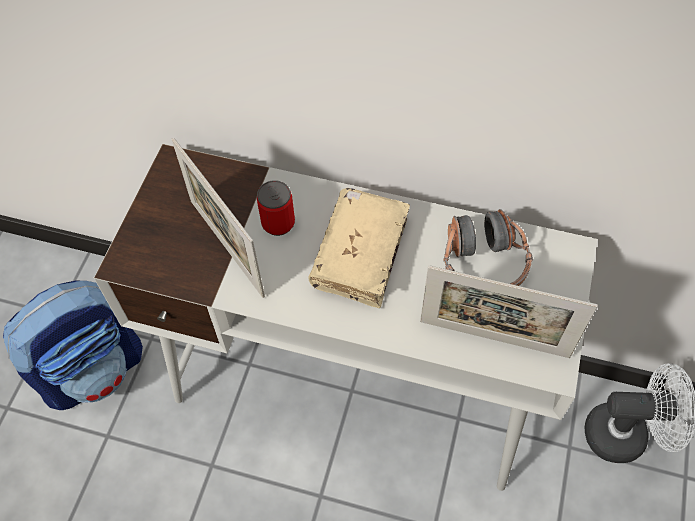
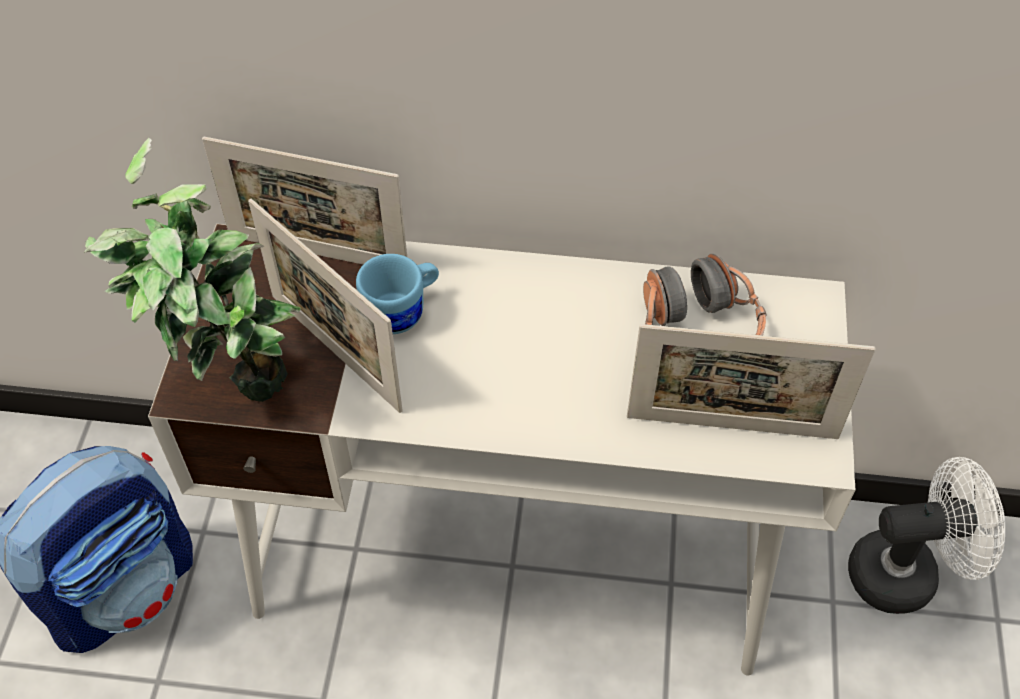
camera: 10 degrees left, 5 degrees down
can [257,180,295,236] -> blue mug [356,254,439,334]
beige book [308,188,410,308] -> none
none -> potted plant [84,138,301,402]
none -> picture frame [202,136,407,264]

